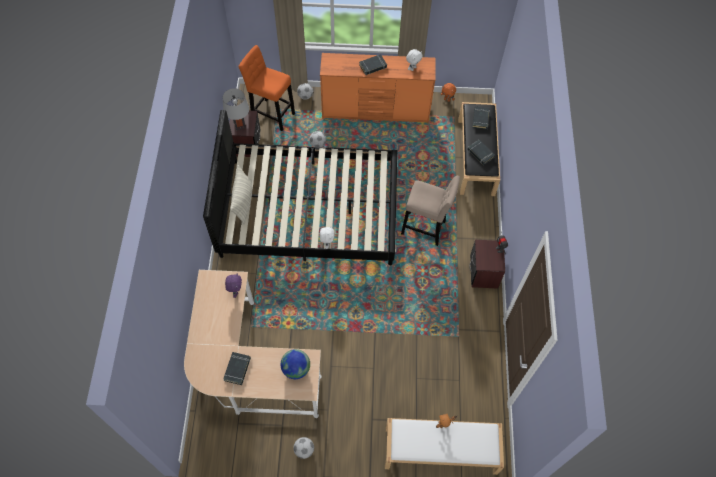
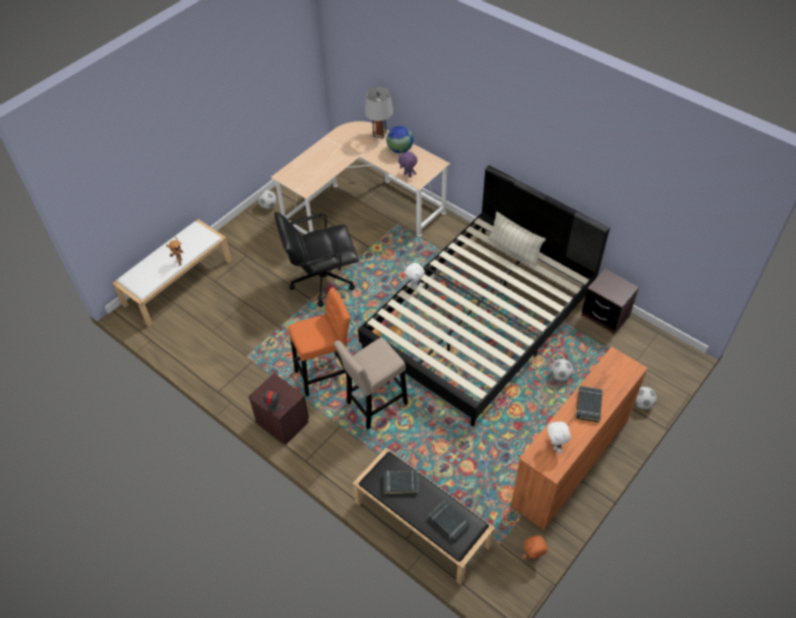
camera: 130 degrees right, 10 degrees down
grey table lamp [223,88,249,130] -> grey table lamp moved to [365,87,393,139]
black book [223,352,251,385] -> none
orange stool [238,45,295,131] -> orange stool moved to [288,288,351,397]
globe [281,349,310,379] -> globe moved to [386,126,413,153]
none -> black office chair [274,212,359,307]

